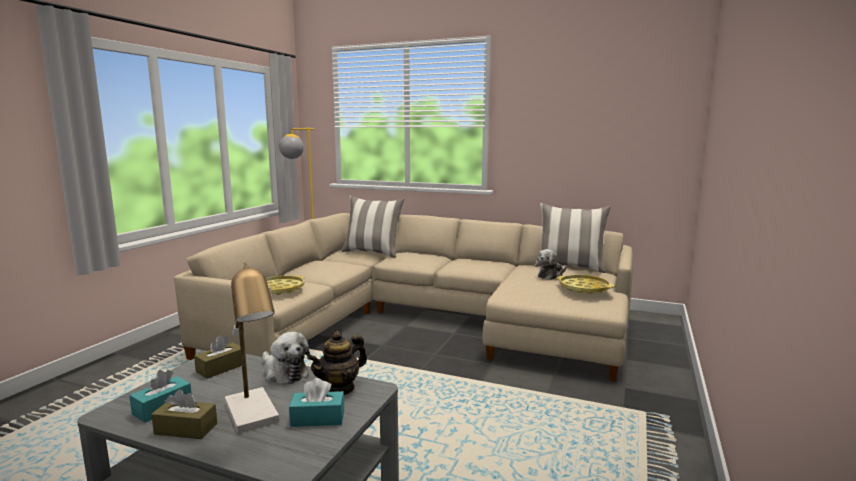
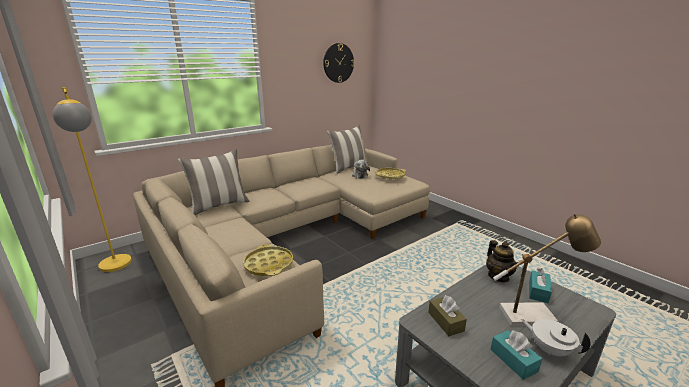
camera: 60 degrees left, 10 degrees up
brown tissue box [151,389,217,439] -> white teapot [521,319,591,356]
plush toy [262,332,310,384] -> none
none -> wall clock [323,43,355,83]

